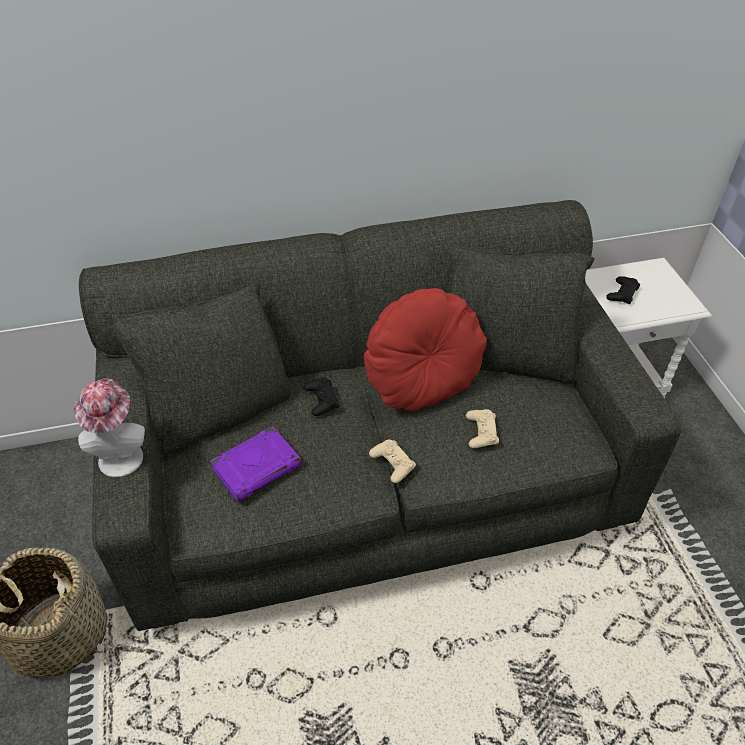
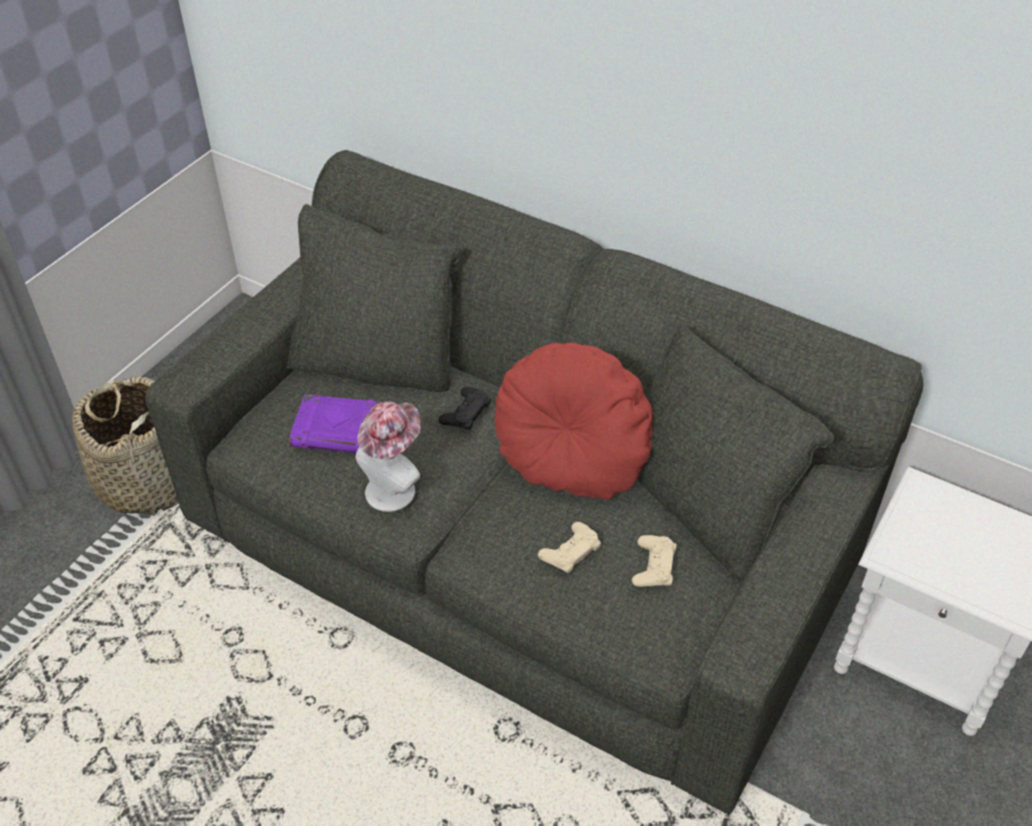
camera: 45 degrees right, 0 degrees up
hat [74,378,145,477] -> hat moved to [356,402,421,512]
beige game controller [369,440,416,483] -> beige game controller moved to [632,535,677,587]
black game controller [606,276,640,304] -> none

